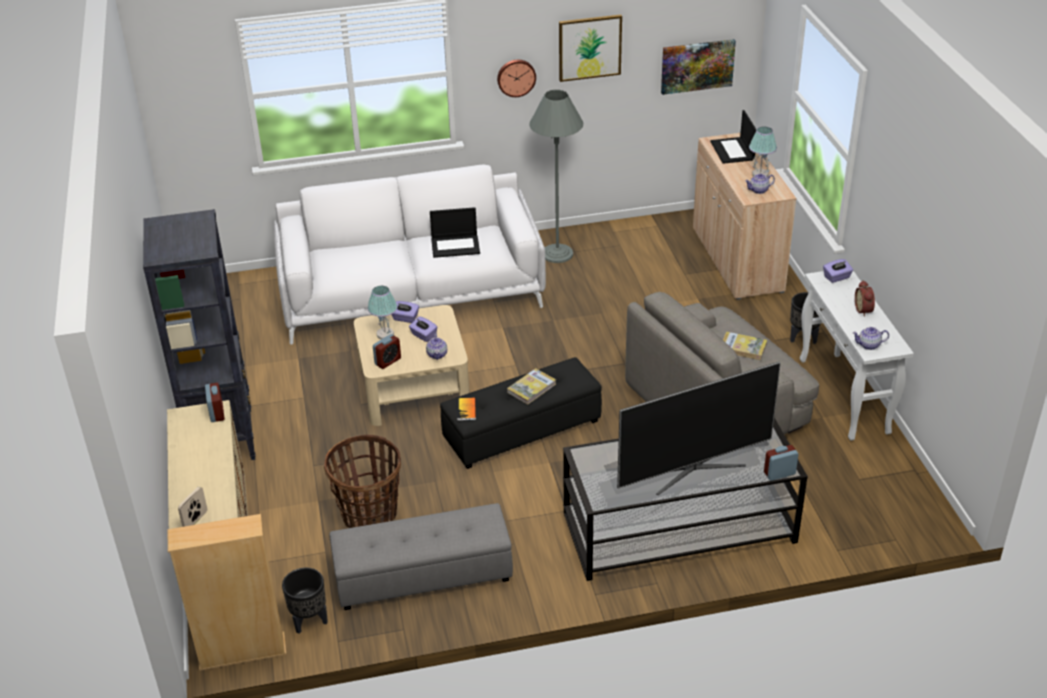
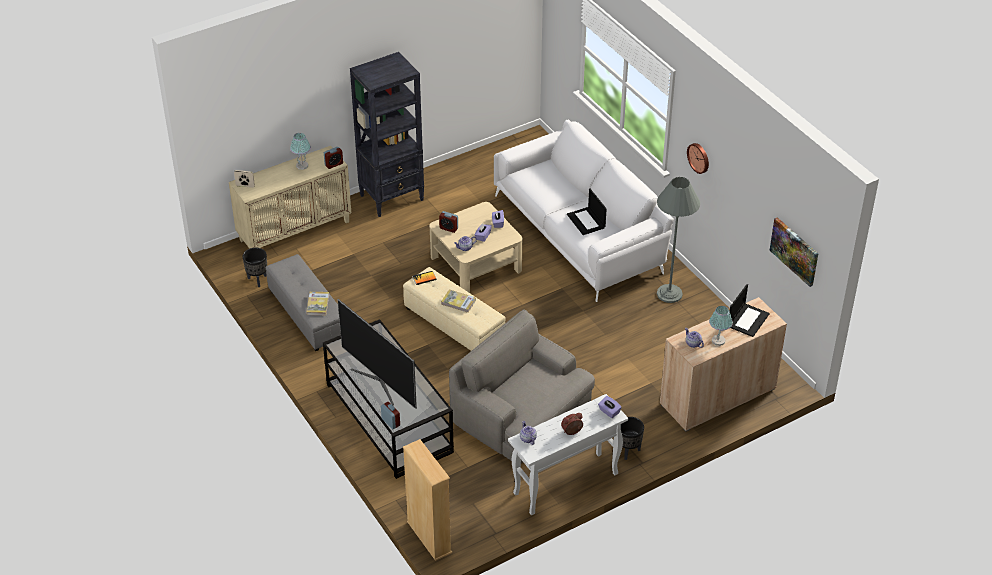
camera: 70 degrees right, 5 degrees up
beige bookcase [167,514,287,671] -> beige bookcase moved to [403,439,452,561]
basket [324,435,401,528] -> none
table lamp [368,286,397,339] -> table lamp moved to [290,133,311,170]
black ottoman [440,357,602,469] -> beige ottoman [403,267,506,351]
picture [559,14,622,82] -> none
laptop [710,110,757,164] -> laptop turned 150 degrees clockwise [730,284,770,337]
book [723,332,767,360] -> book moved to [306,292,329,315]

